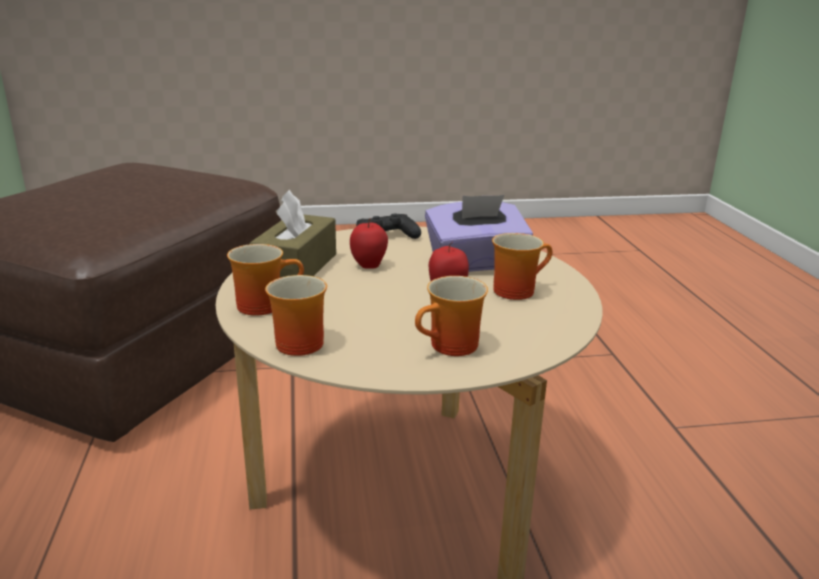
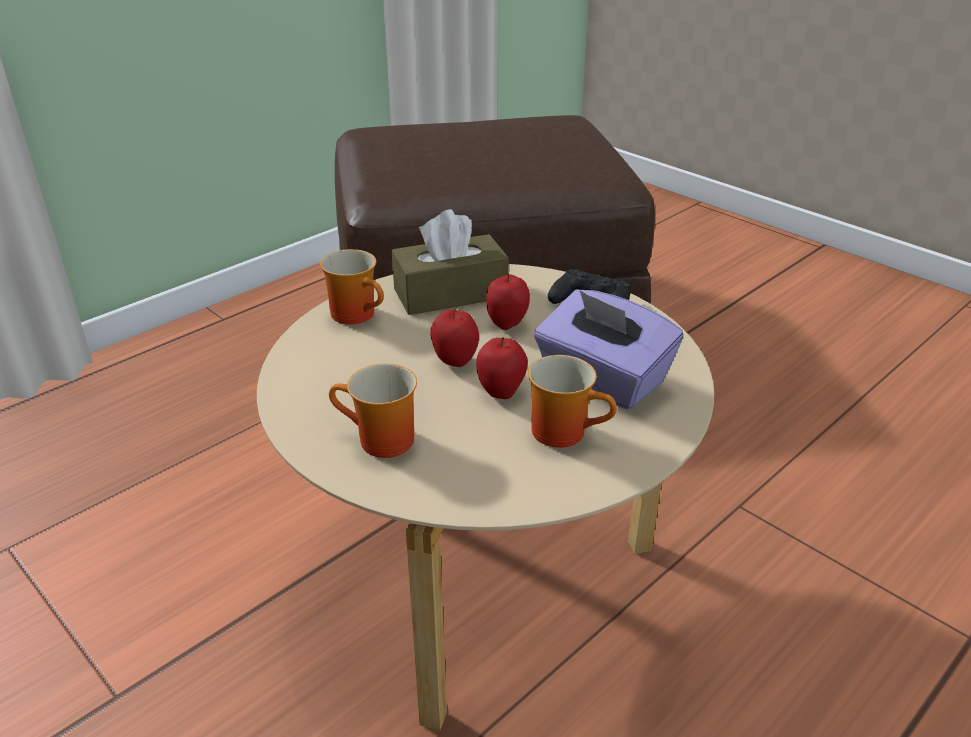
camera: 55 degrees right, 10 degrees up
mug [265,275,327,356] -> none
none -> apple [430,306,479,367]

